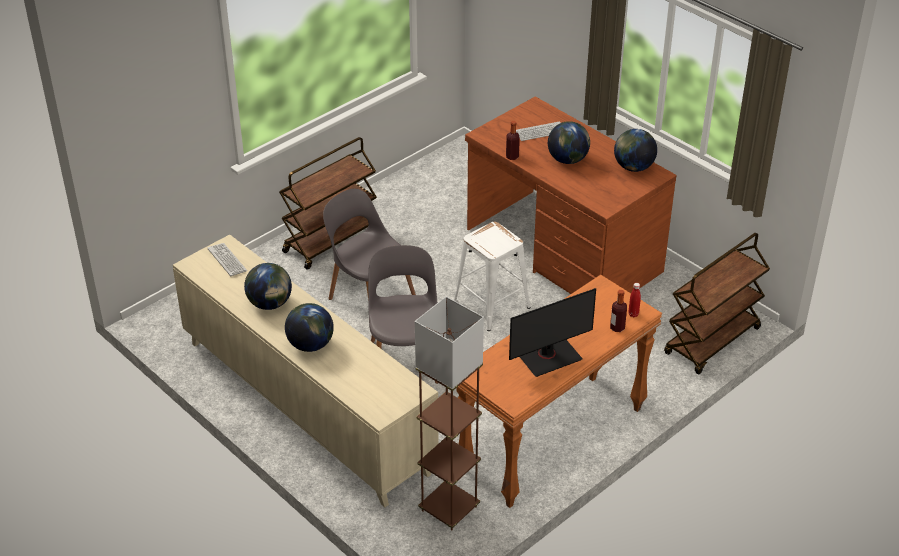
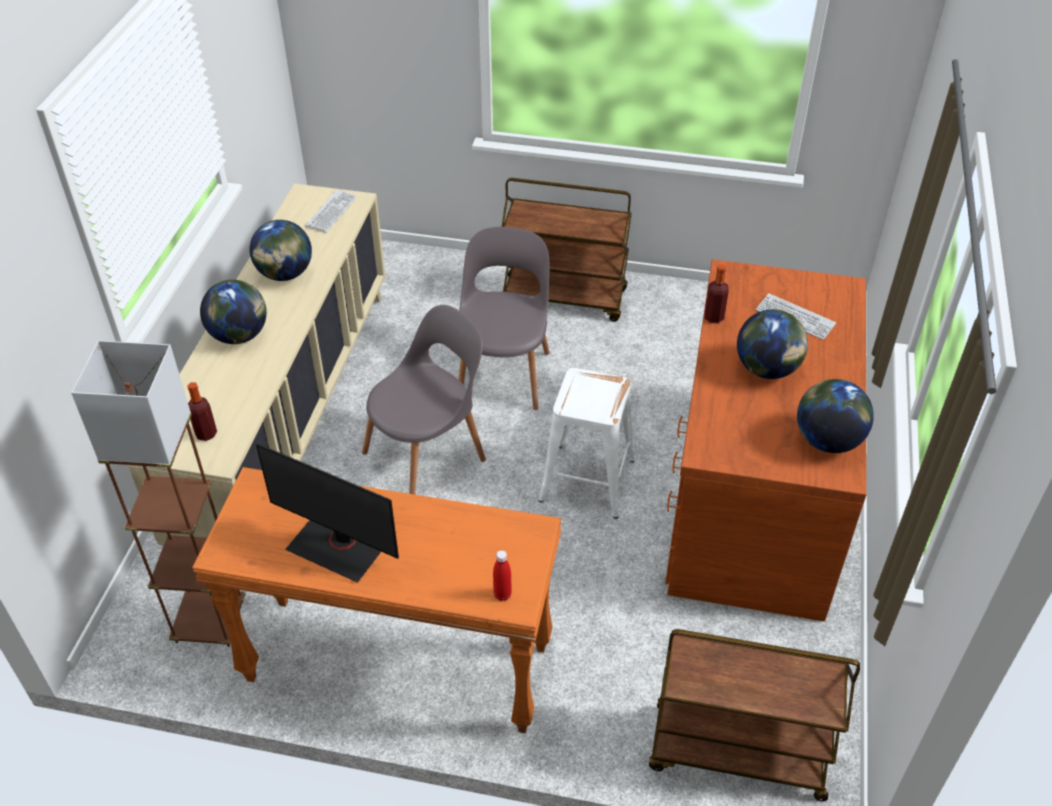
camera: 55 degrees right, 5 degrees up
bottle [610,290,627,332] -> bottle moved to [187,382,217,441]

